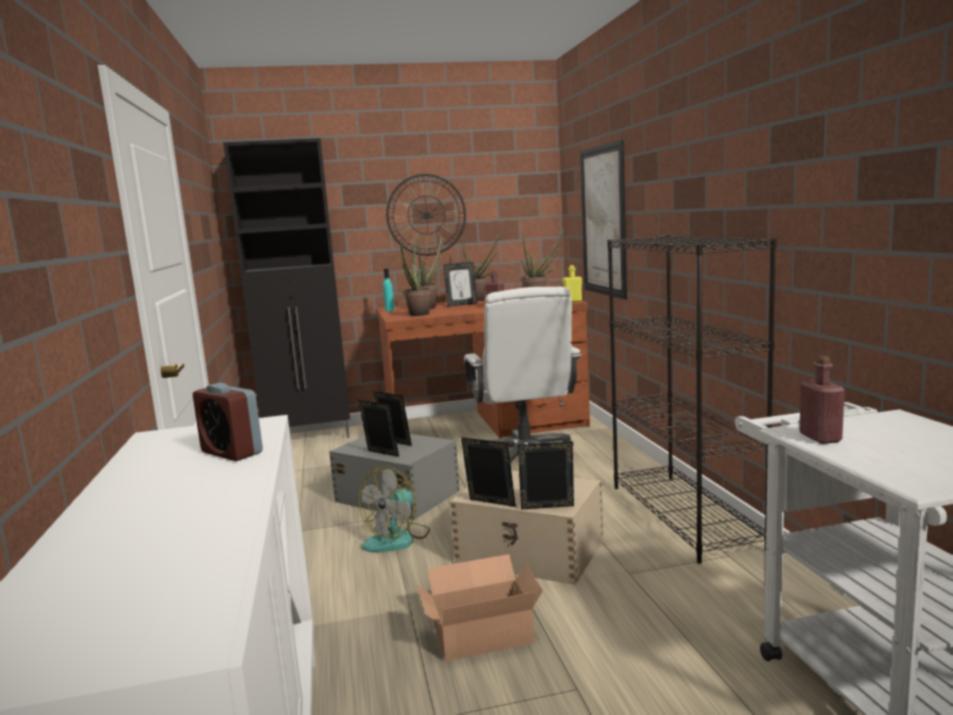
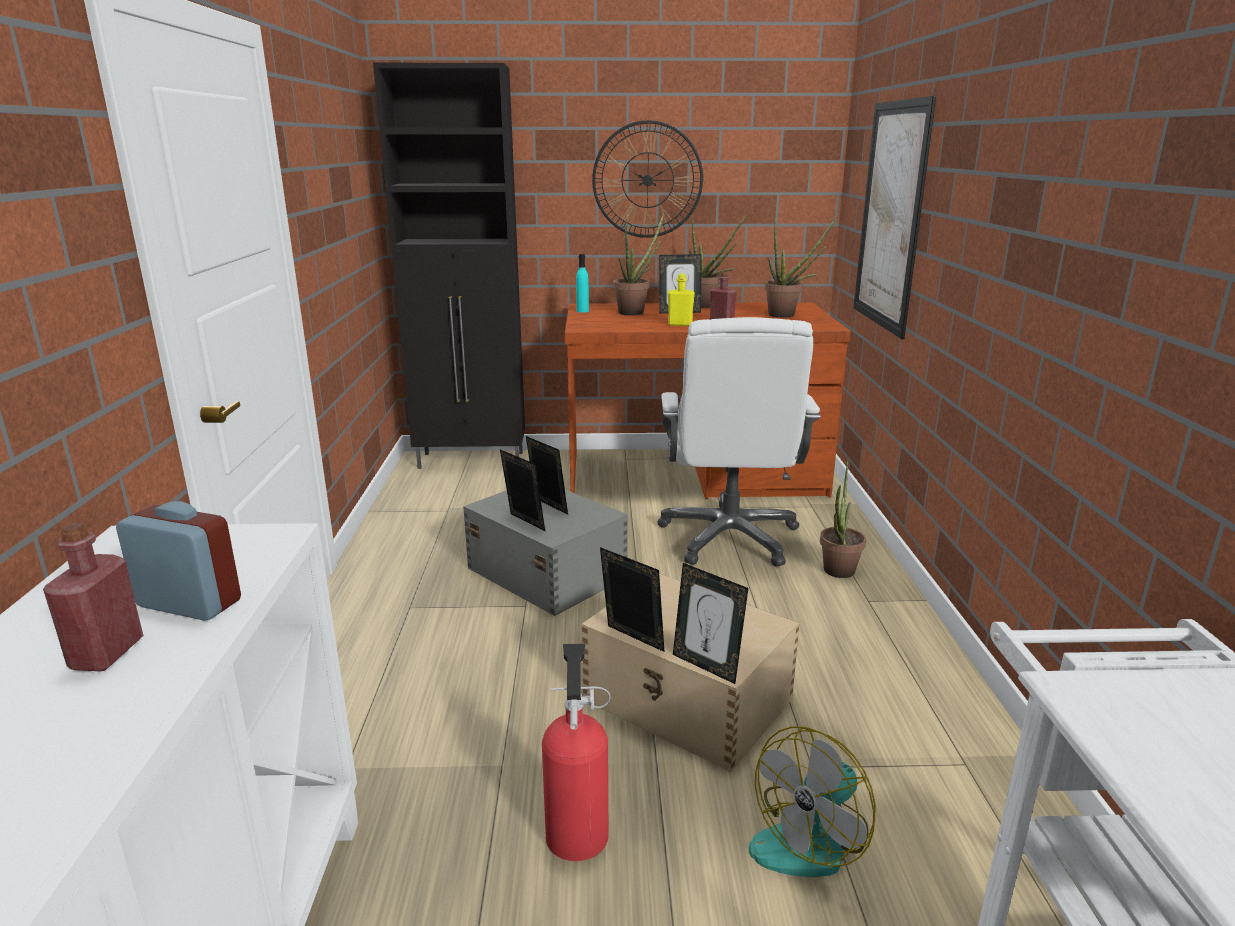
camera: 10 degrees right, 10 degrees up
alarm clock [193,383,263,461] -> alarm clock turned 150 degrees clockwise [116,501,241,621]
fan [359,466,430,552] -> fan moved to [749,726,876,877]
potted plant [400,242,432,316] -> potted plant moved to [820,461,866,578]
cardboard box [417,554,543,661] -> fire extinguisher [542,643,611,861]
picture frame [518,441,574,510] -> picture frame turned 150 degrees counterclockwise [673,563,748,684]
yellow bottle [562,265,582,302] -> yellow bottle moved to [668,273,695,326]
black bookcase [607,235,776,564] -> none
red bottle [799,355,845,444] -> red bottle moved to [43,523,143,671]

